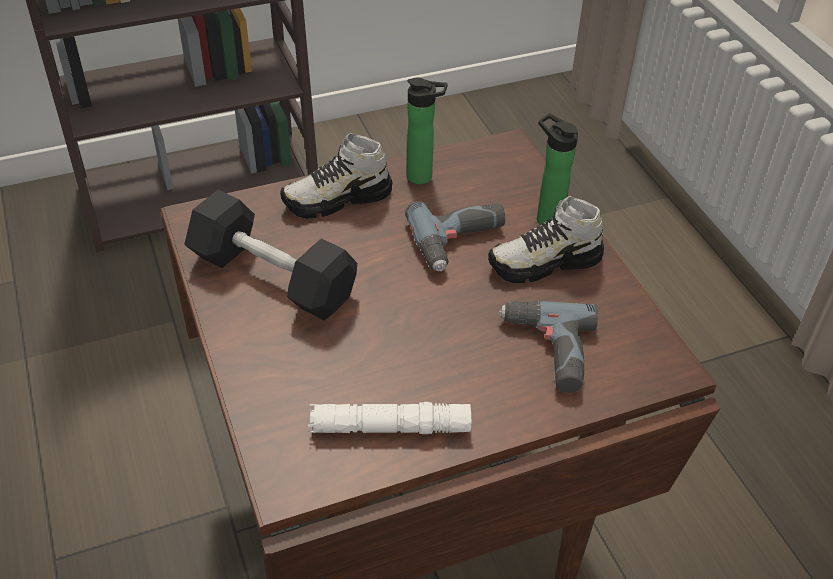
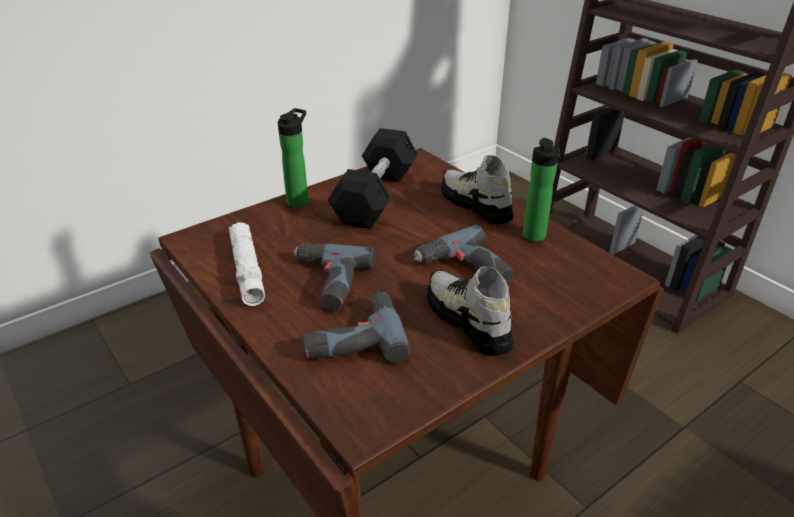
camera: 75 degrees right, 10 degrees down
bottle [537,114,578,226] -> bottle moved to [278,108,308,207]
none -> power drill [293,244,375,311]

